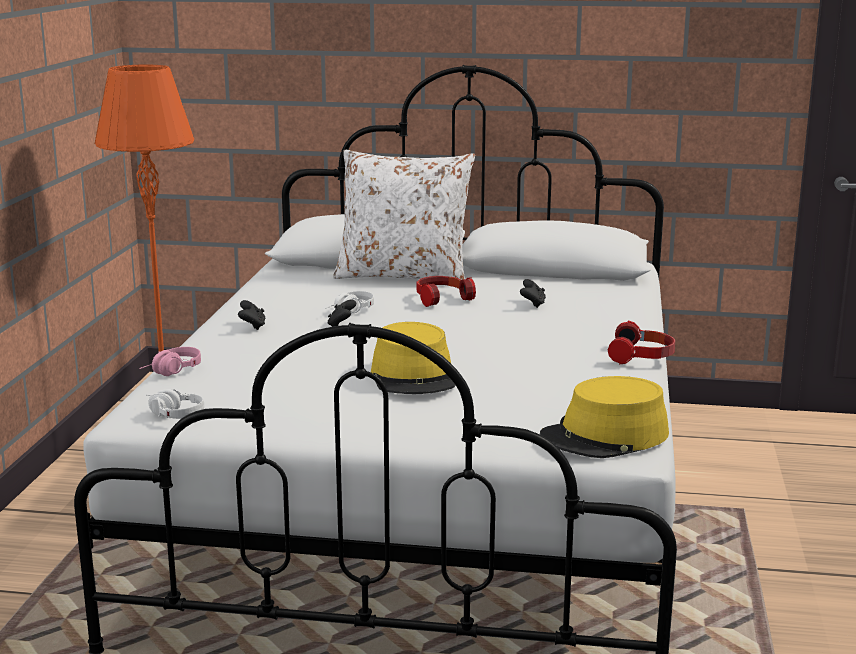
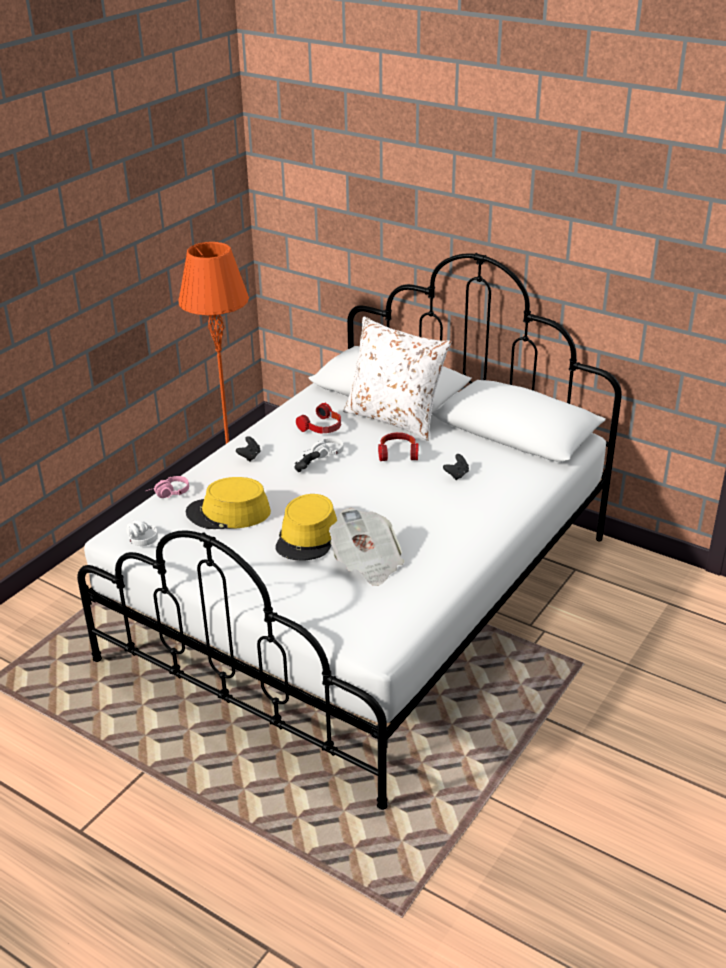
camera: 25 degrees right, 15 degrees up
yellow hat [540,376,669,458] -> yellow hat moved to [186,477,271,529]
headphones [608,321,675,365] -> headphones moved to [296,403,341,434]
none -> newspaper [329,508,404,586]

